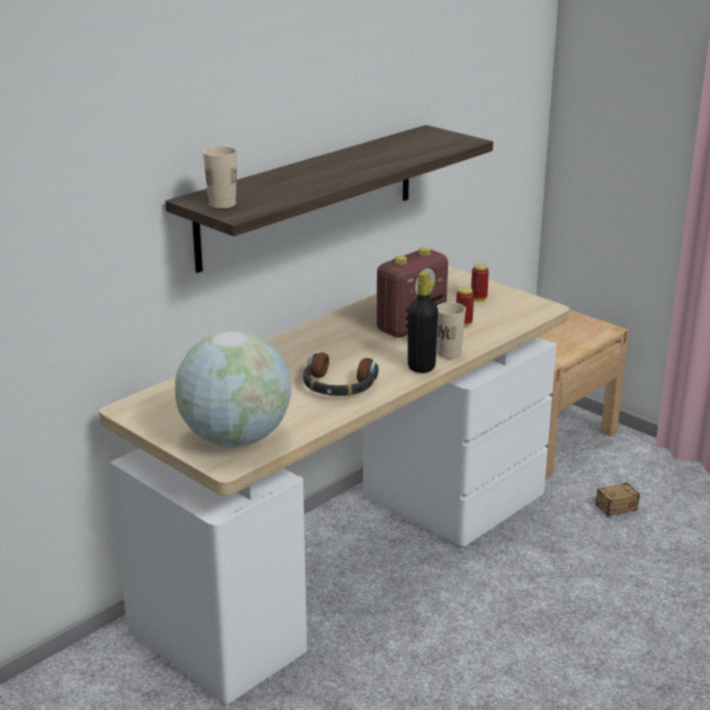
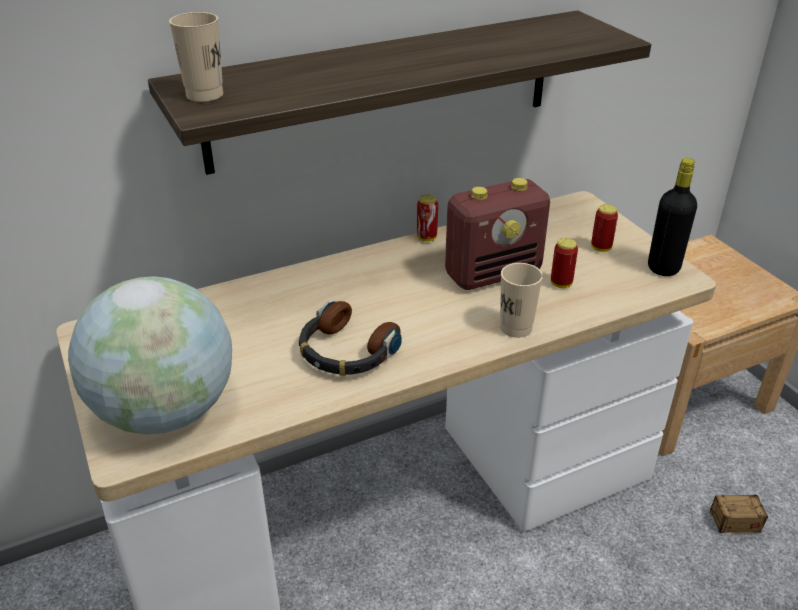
camera: 20 degrees right, 10 degrees up
black bottle [408,272,438,373] -> black bottle moved to [648,158,697,276]
none -> can [417,195,438,241]

